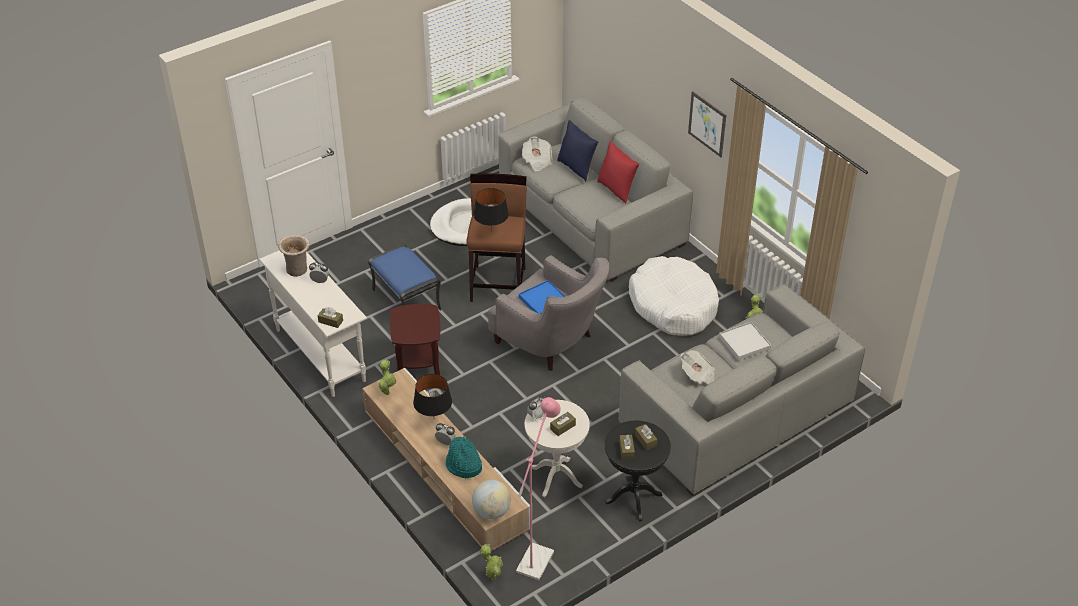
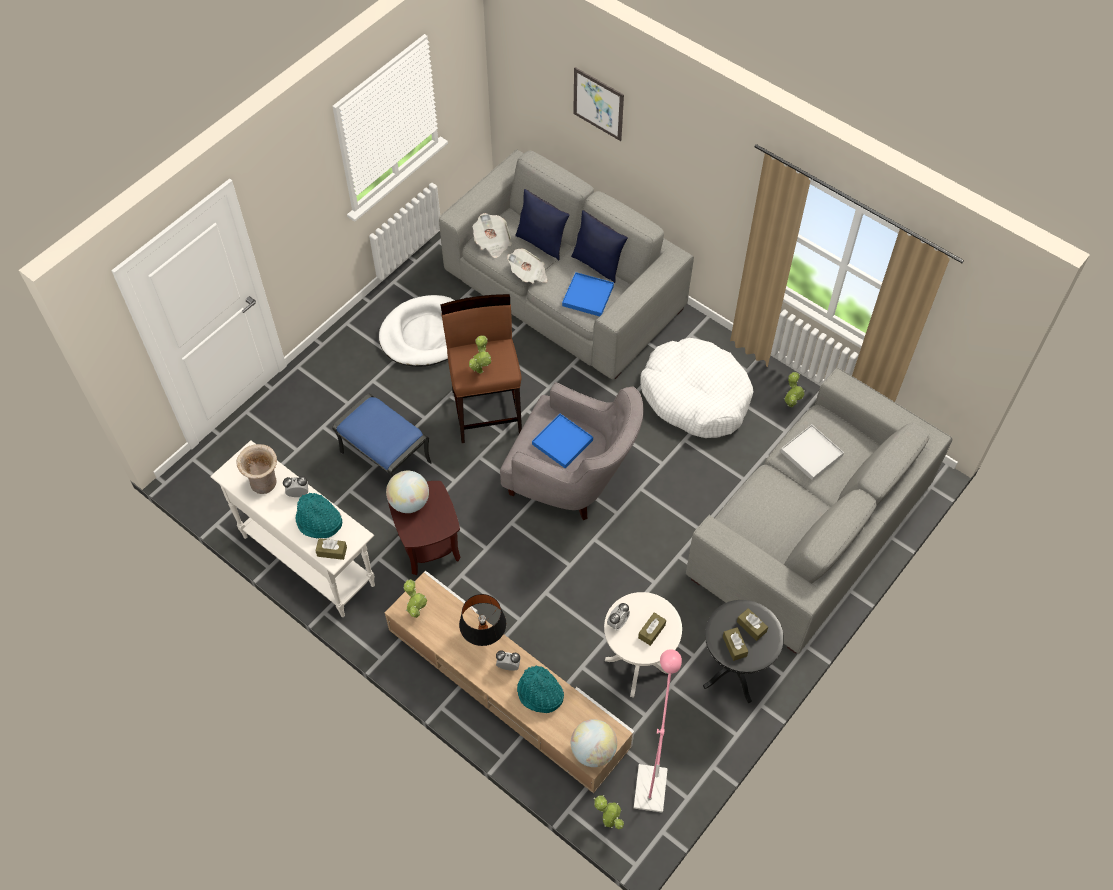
camera: 15 degrees left, 15 degrees up
black table lamp [473,188,509,232] -> potted plant [469,335,491,374]
red pillow [597,141,640,204] -> blue pillow [571,210,628,283]
newspaper [680,350,715,384] -> newspaper moved to [507,248,547,283]
picture [688,91,726,157] -> picture moved to [573,67,624,141]
none -> turquoise hat [296,493,343,538]
none -> globe [386,471,429,513]
none -> blue tray [562,272,614,316]

